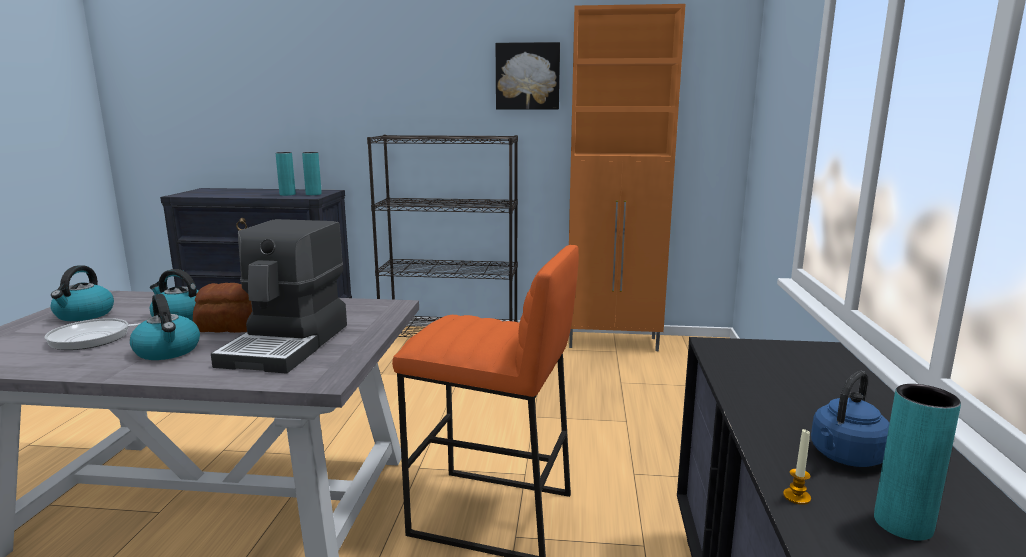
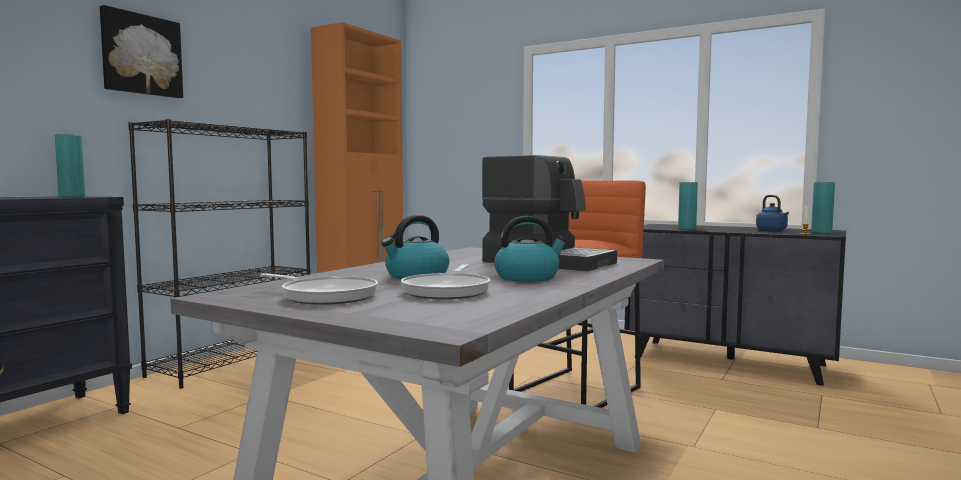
camera: 65 degrees left, 10 degrees down
kettle [51,266,114,321] -> frying pan [260,273,378,305]
bread [193,283,252,333] -> none
turquoise vase [276,152,296,196] -> turquoise vase moved to [678,182,698,229]
picture [496,42,560,110] -> picture moved to [100,5,183,98]

